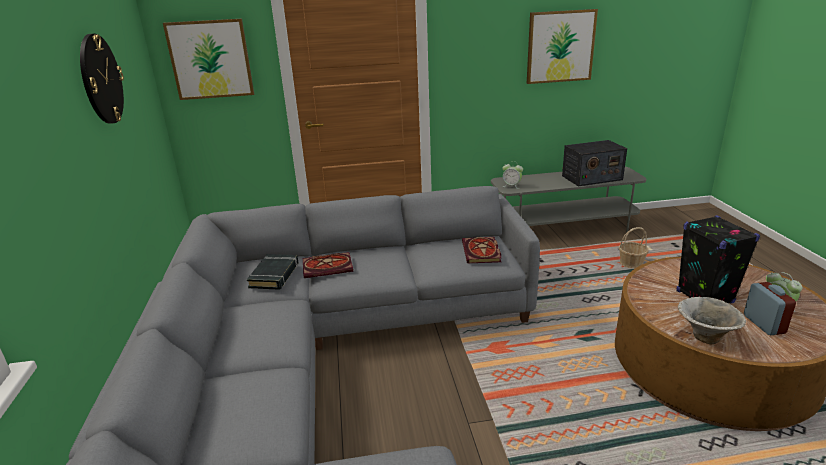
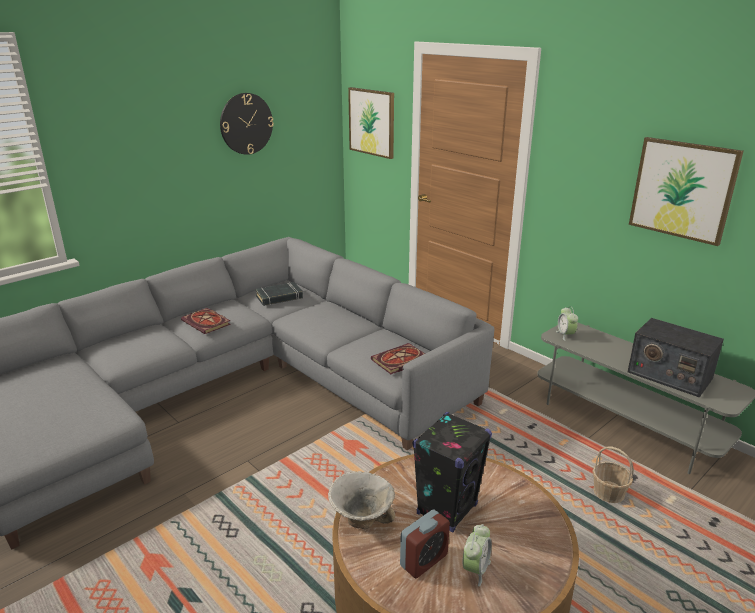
camera: 55 degrees right, 0 degrees up
book [303,252,353,278] -> book moved to [181,308,231,334]

